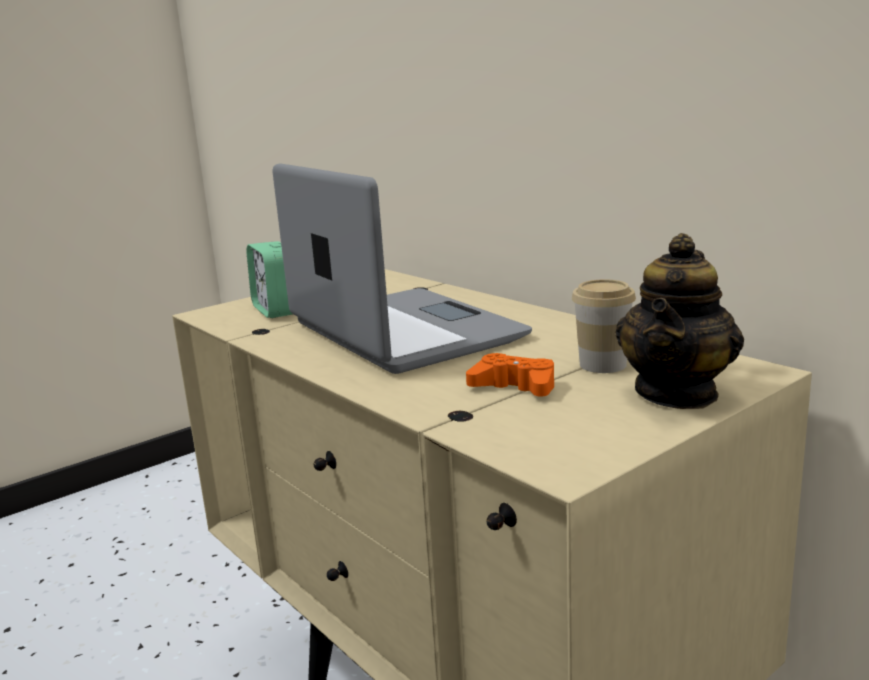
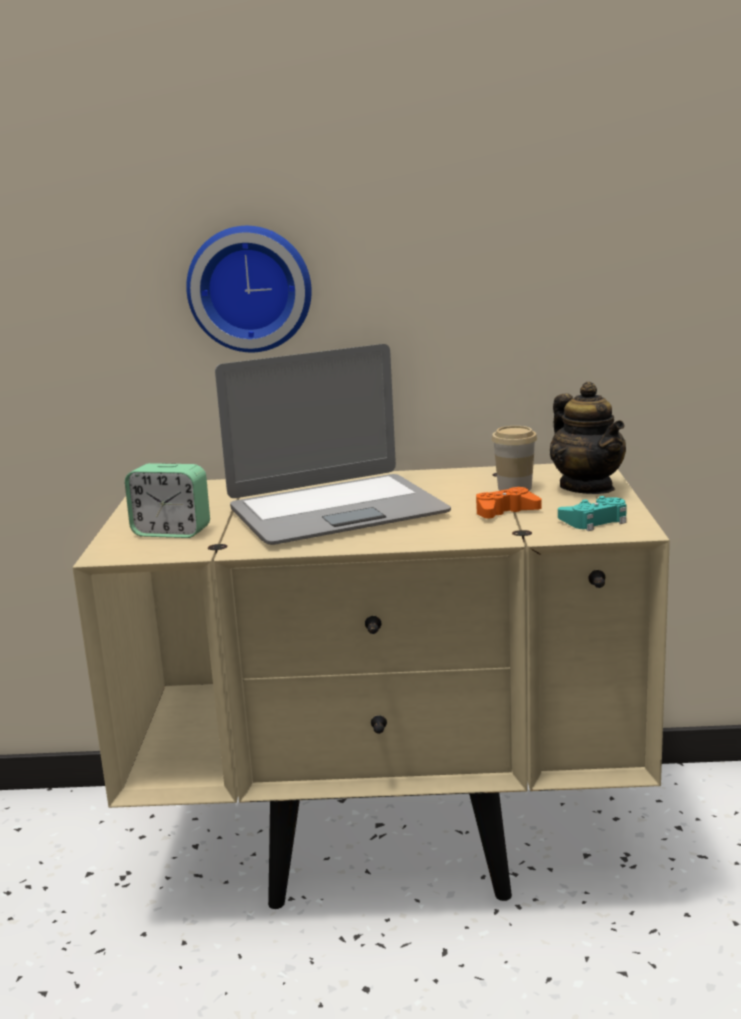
camera: 50 degrees left, 0 degrees up
laptop [273,163,532,374] -> laptop turned 150 degrees clockwise [215,344,451,545]
none -> wall clock [186,226,312,352]
none -> turquoise game controller [558,496,627,531]

